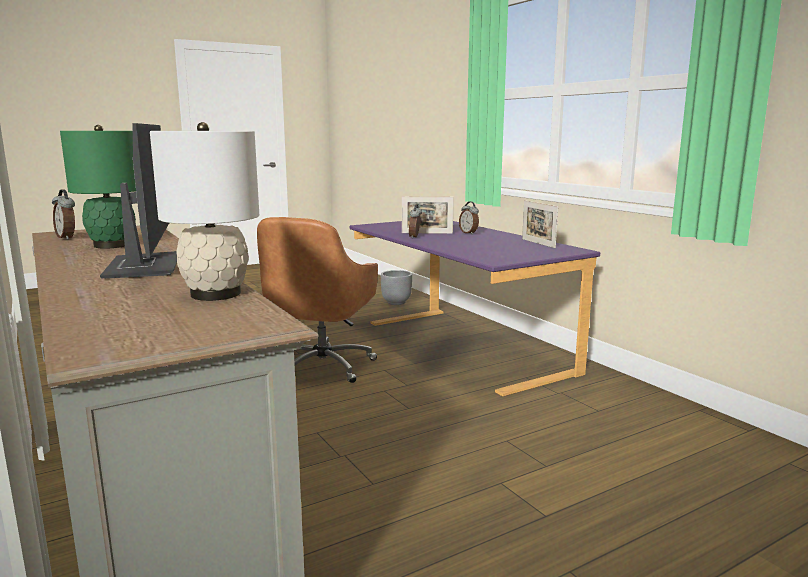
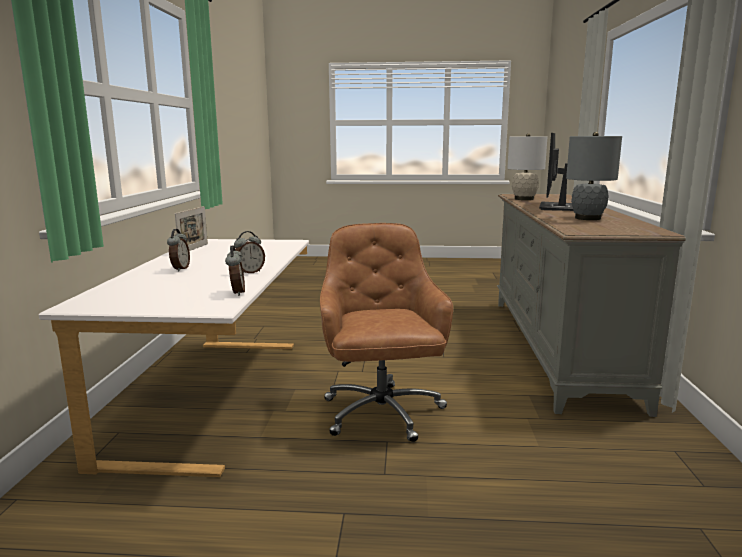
camera: 145 degrees left, 0 degrees up
alarm clock [52,189,75,240] -> alarm clock moved to [225,245,245,296]
green table lamp [60,125,136,249] -> grey table lamp [566,132,622,220]
brown office chair [257,217,378,383] -> brown office chair turned 60 degrees counterclockwise [320,223,453,442]
purple desk [350,221,600,397] -> white desk [39,239,309,477]
grey planter [381,270,412,305] -> none
picture frame [402,196,454,234] -> none

